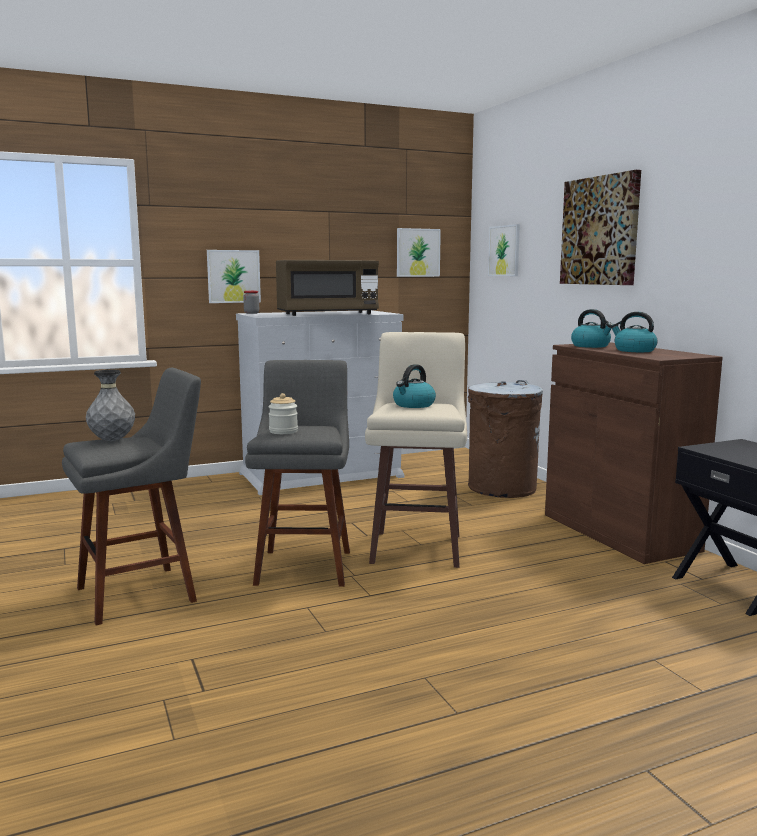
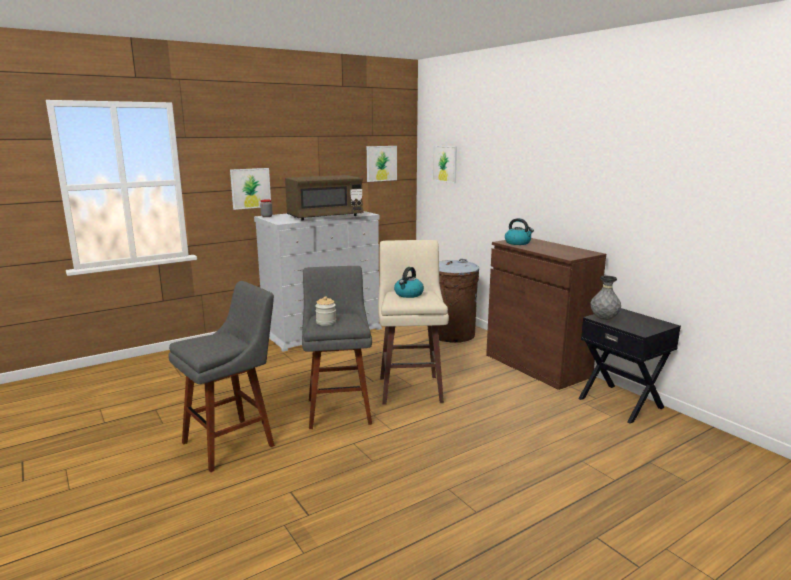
camera: 10 degrees left, 5 degrees up
grey vase [86,370,135,441] -> grey vase moved to [591,276,621,320]
picture [560,170,641,285] -> none
kettle [611,312,658,352] -> none

